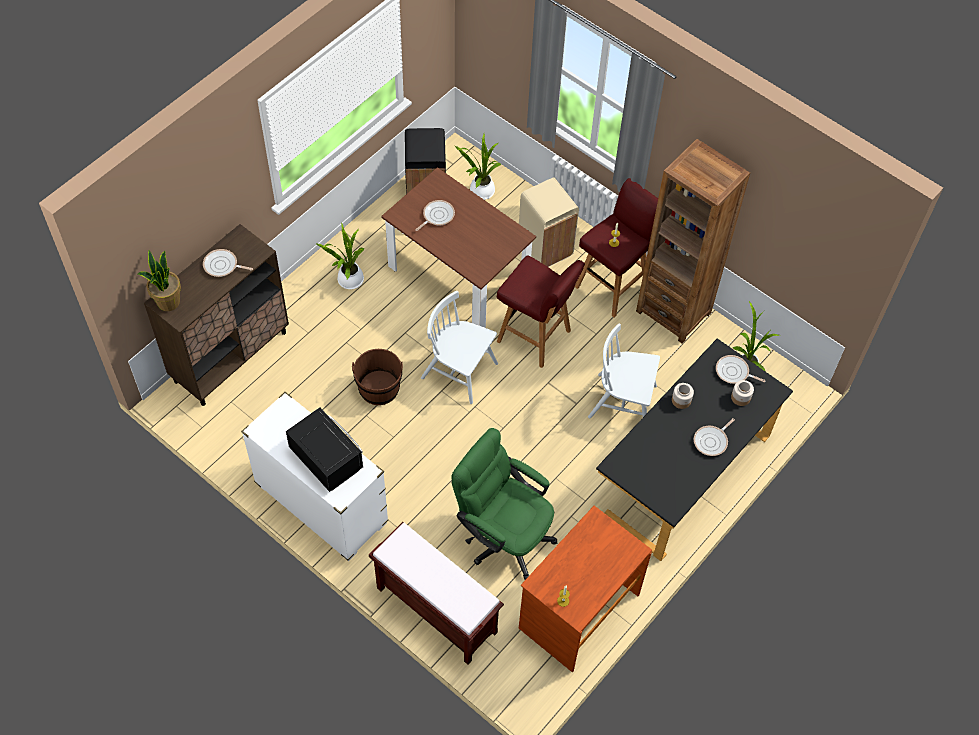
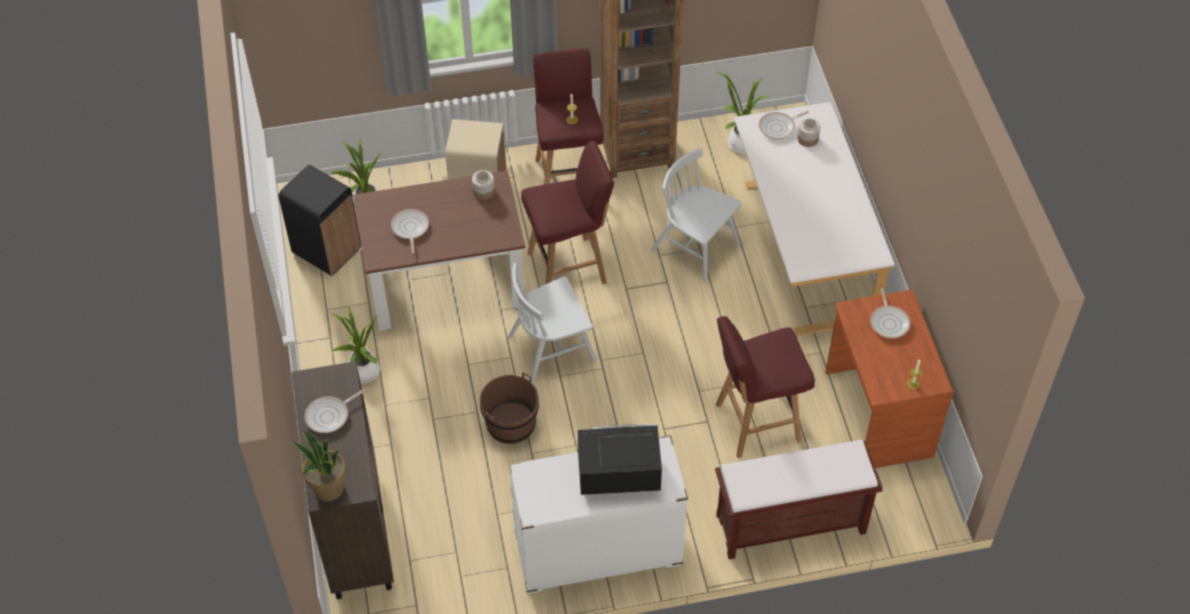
camera: 50 degrees left, 5 degrees down
green office chair [451,428,557,580] -> red stool [716,316,815,458]
white chair [588,323,660,418] -> white chair turned 75 degrees clockwise [651,148,742,282]
black desk [596,339,793,561] -> white desk [734,102,895,336]
jar [672,383,694,409] -> jar moved to [472,170,495,200]
frying pan [694,418,735,456] -> frying pan moved to [870,288,910,338]

